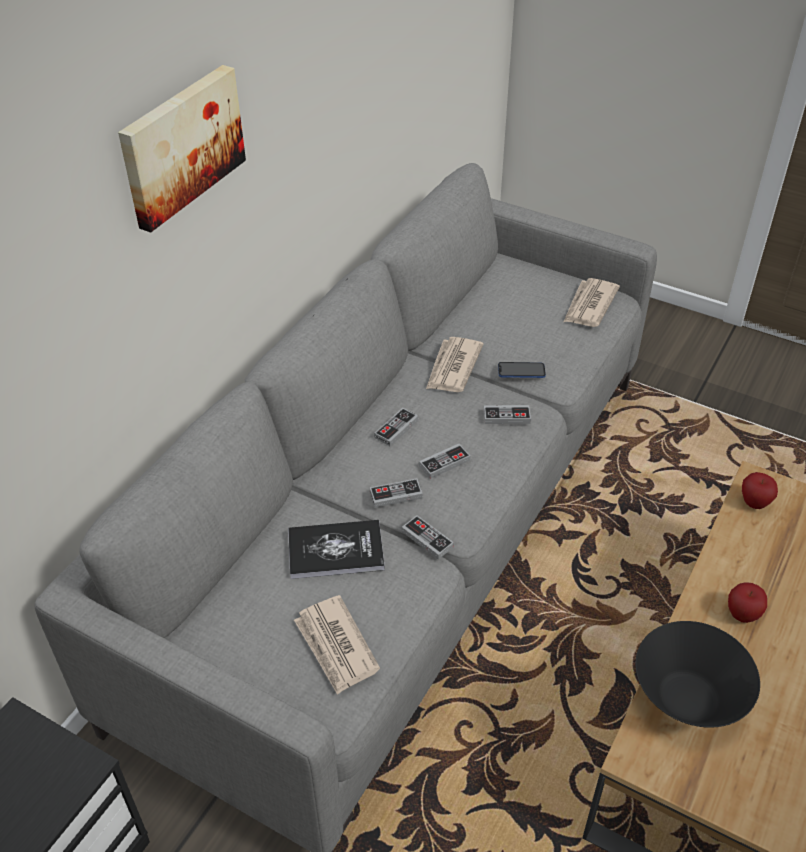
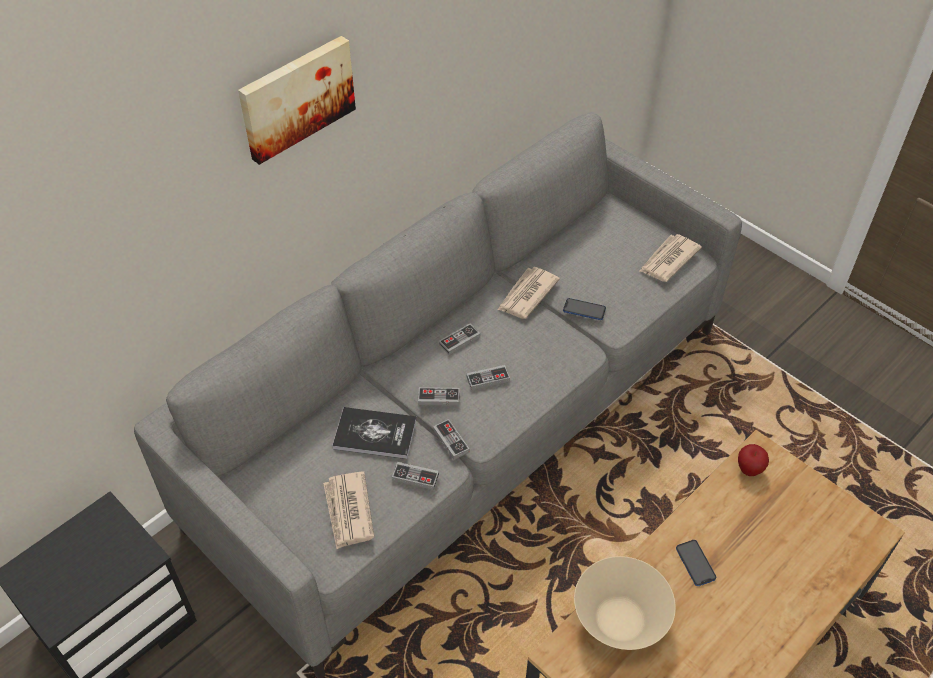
camera: 15 degrees right, 5 degrees up
game controller [484,405,531,424] -> game controller moved to [392,462,439,490]
black bowl [635,621,760,728] -> beige bowl [574,556,676,650]
apple [728,582,767,623] -> phone [676,540,716,586]

